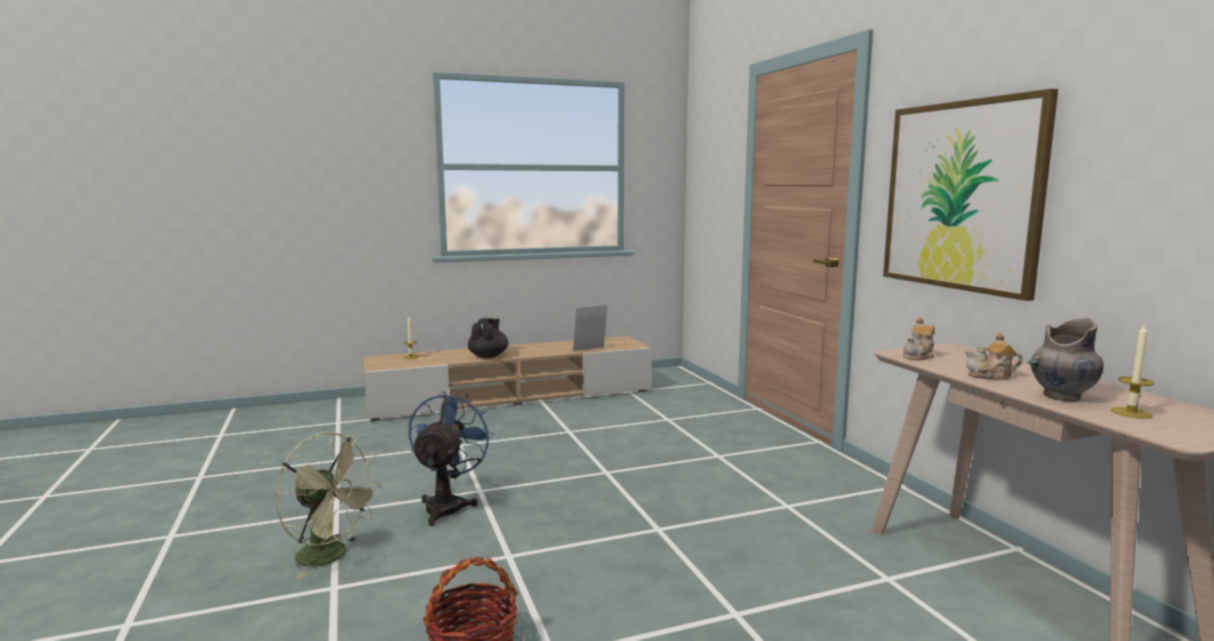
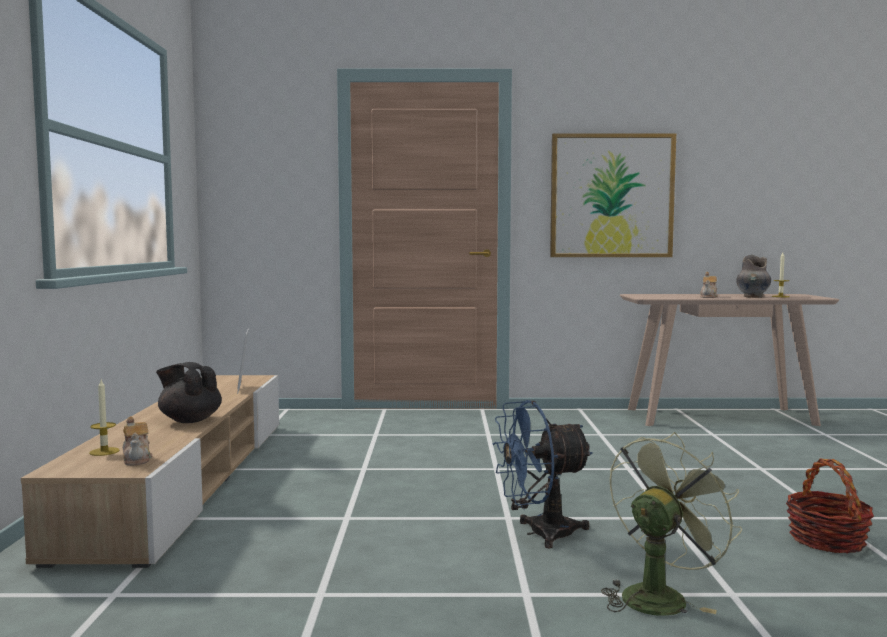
camera: 70 degrees left, 5 degrees down
blue fan [408,391,494,526] -> blue fan turned 45 degrees counterclockwise [492,400,593,548]
teapot [903,317,935,360] -> teapot moved to [123,416,153,466]

